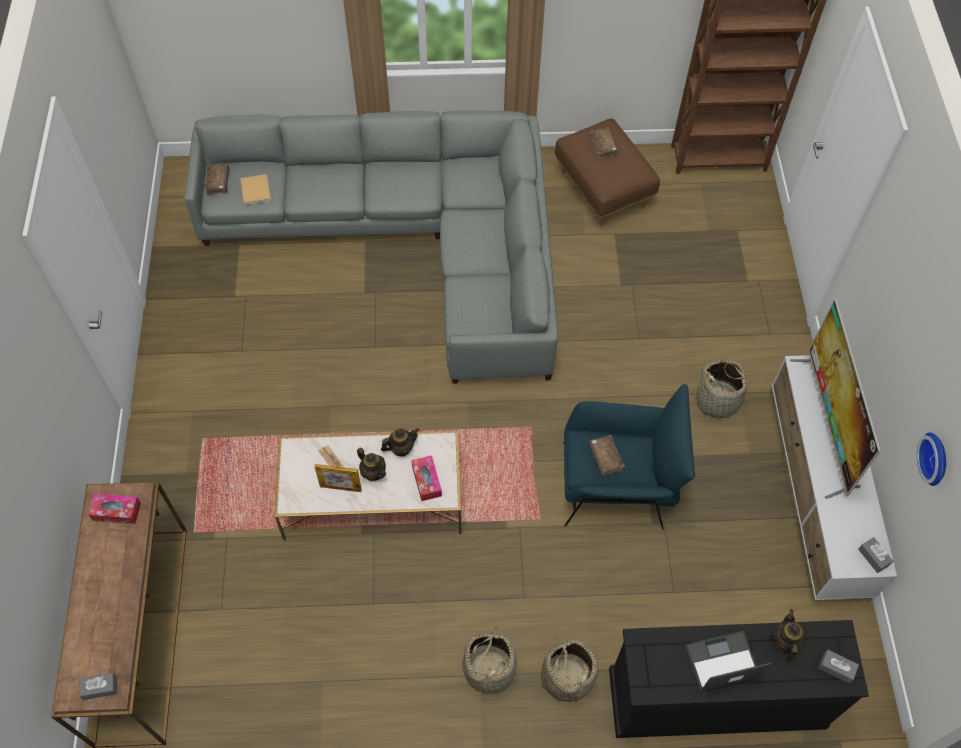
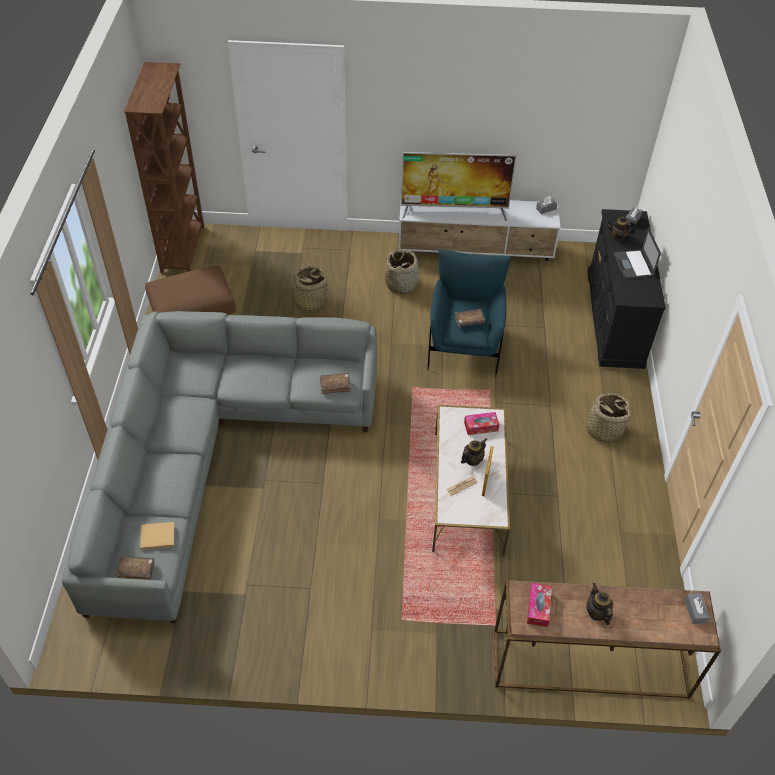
camera: 85 degrees left, 10 degrees down
teapot [381,428,419,457] -> teapot moved to [586,583,613,625]
basket [541,635,599,706] -> basket moved to [285,266,330,312]
brown book [590,127,619,159] -> brown book moved to [320,373,351,394]
wall clock [916,433,946,486] -> none

